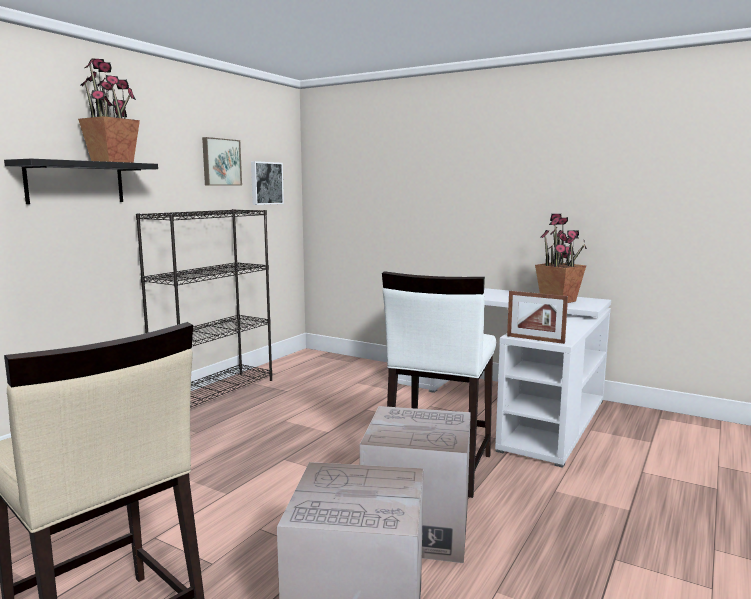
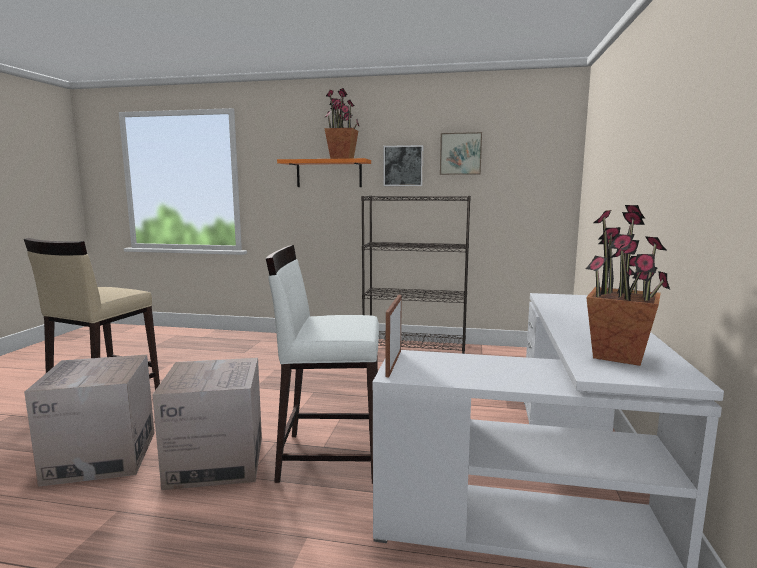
camera: 70 degrees right, 0 degrees up
black shelf [4,159,158,204] -> orange shelf [277,158,371,187]
picture [251,161,284,205] -> picture moved to [383,145,423,186]

